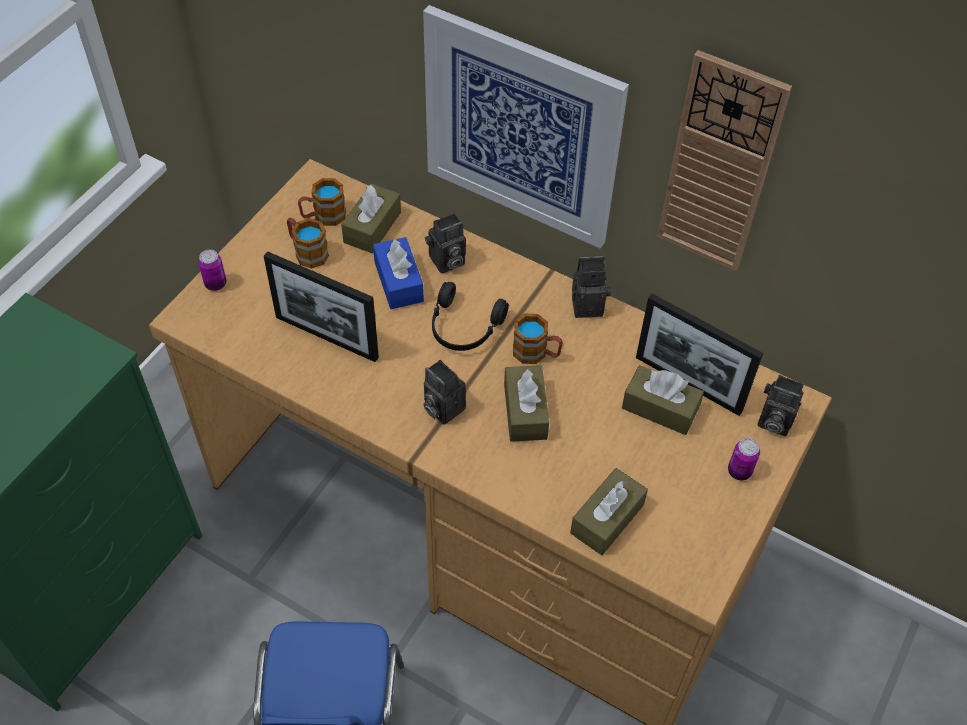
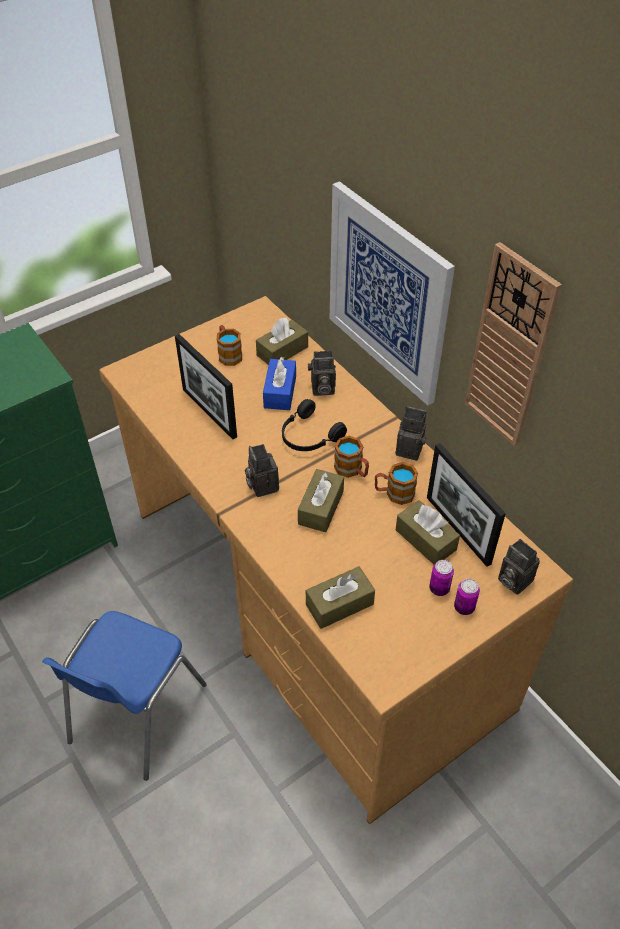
camera: 25 degrees right, 5 degrees down
can [198,249,226,291] -> can moved to [429,560,454,596]
mug [298,178,346,226] -> mug moved to [375,462,418,505]

